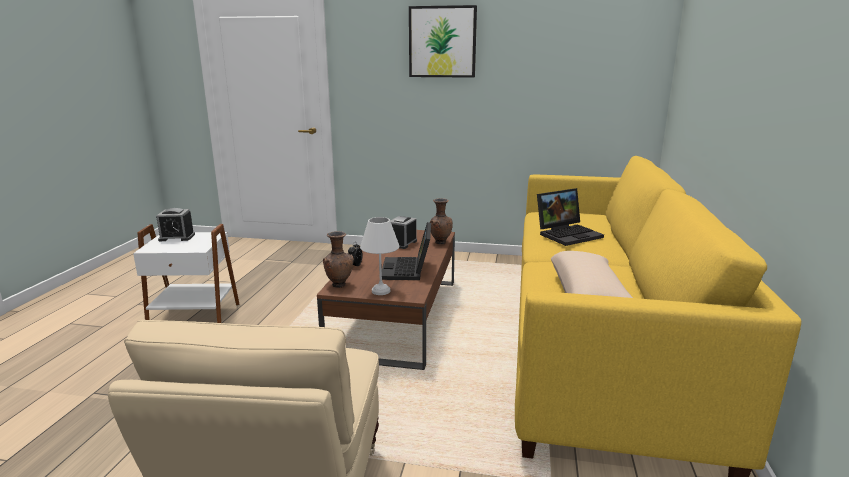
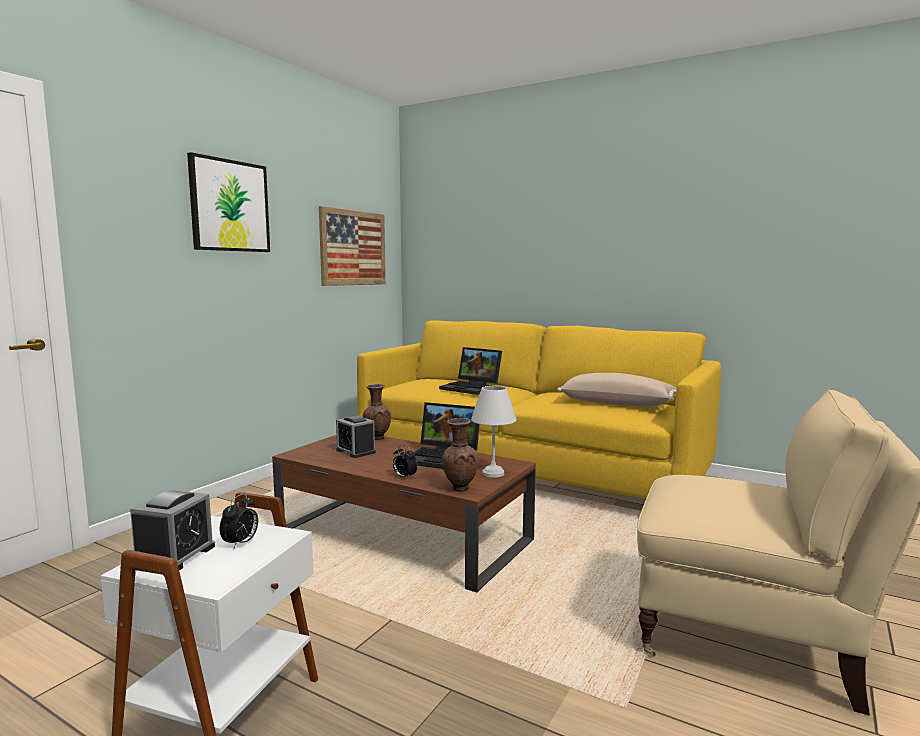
camera: 70 degrees left, 10 degrees down
laptop [537,188,604,246] -> laptop turned 135 degrees clockwise [439,347,502,395]
none -> alarm clock [220,494,258,548]
none -> picture [319,206,386,286]

